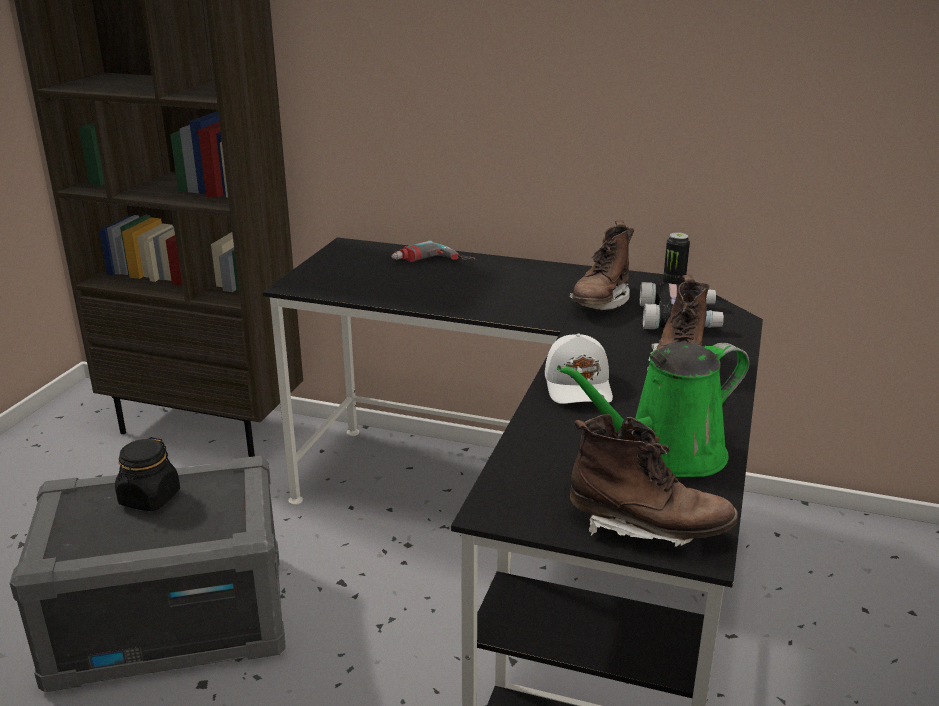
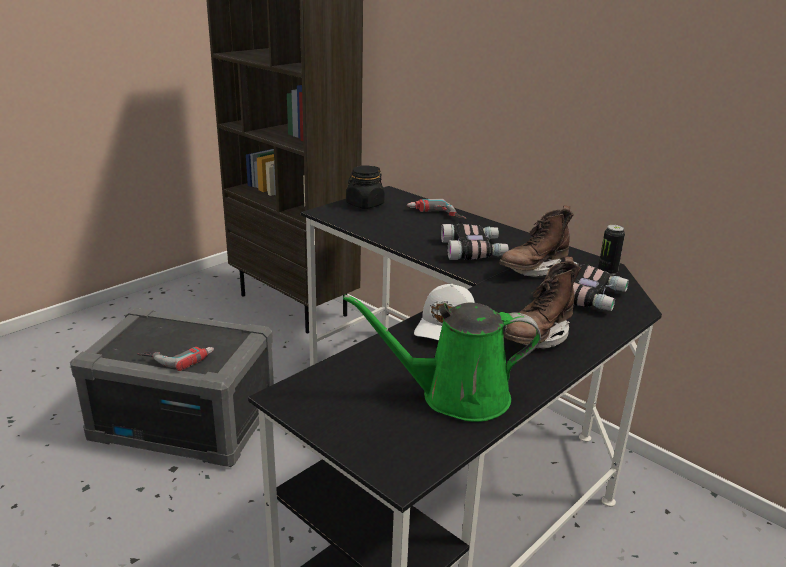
camera: 25 degrees right, 0 degrees up
black jar [115,437,180,511] -> black jar moved to [346,165,385,209]
brown boot [570,414,738,547] -> none
none -> power drill [137,347,214,371]
none -> binoculars [441,224,509,260]

